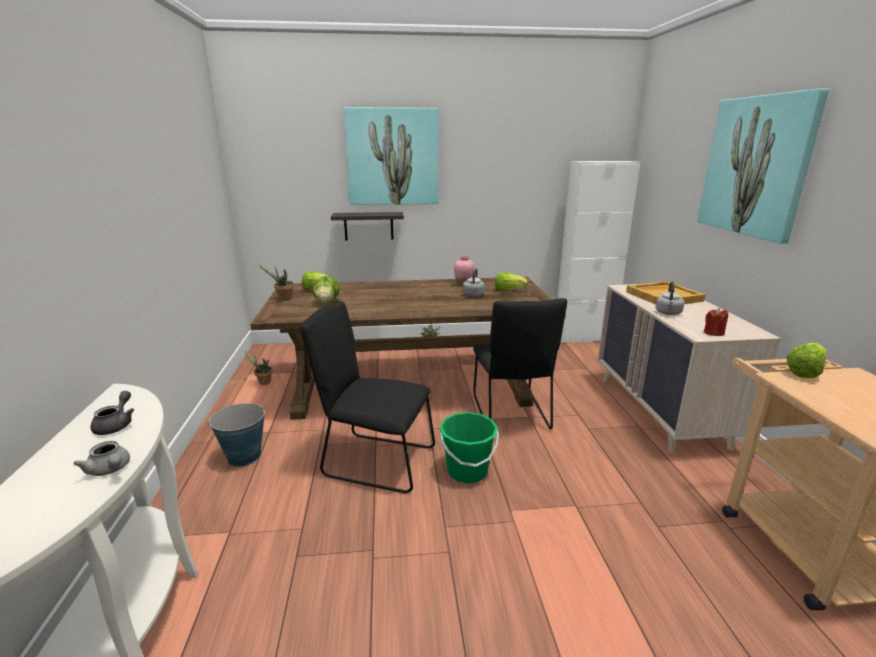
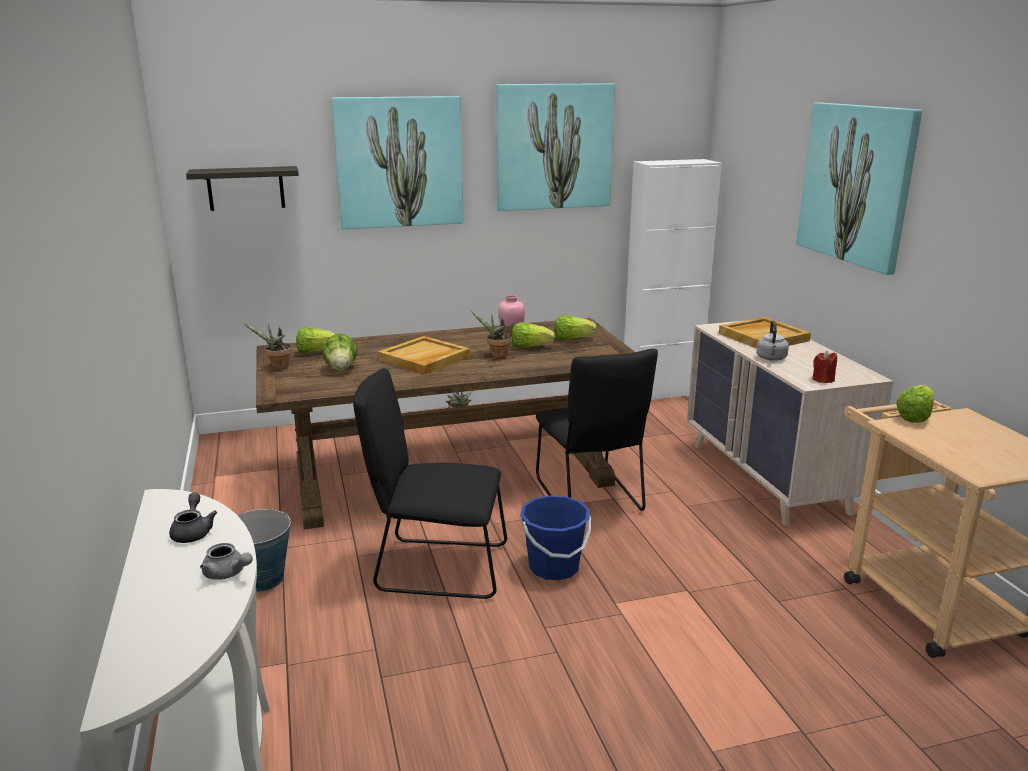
camera: 10 degrees left, 0 degrees up
potted plant [245,352,272,385] -> potted plant moved to [471,311,512,358]
shelf [331,212,404,240] -> shelf moved to [186,166,299,211]
green bucket [440,412,499,483] -> blue bucket [520,496,591,580]
grey kettle [463,268,485,297] -> lettuce [512,322,555,348]
none -> beige tray [378,336,470,375]
none -> picture [497,83,615,211]

